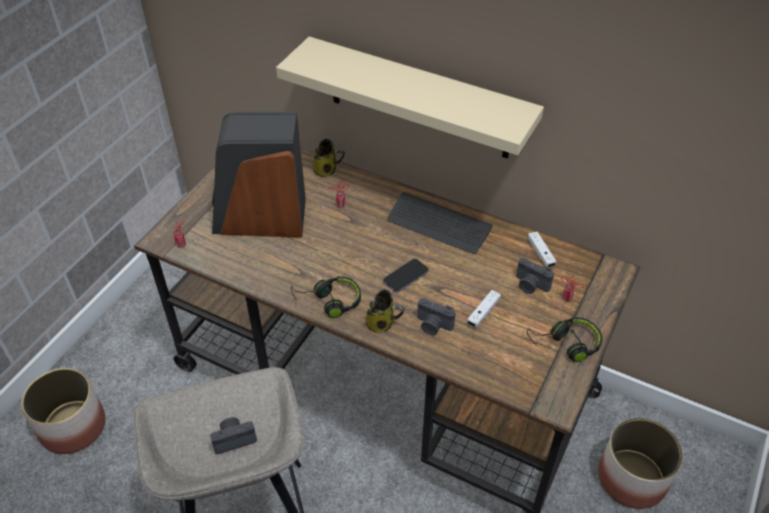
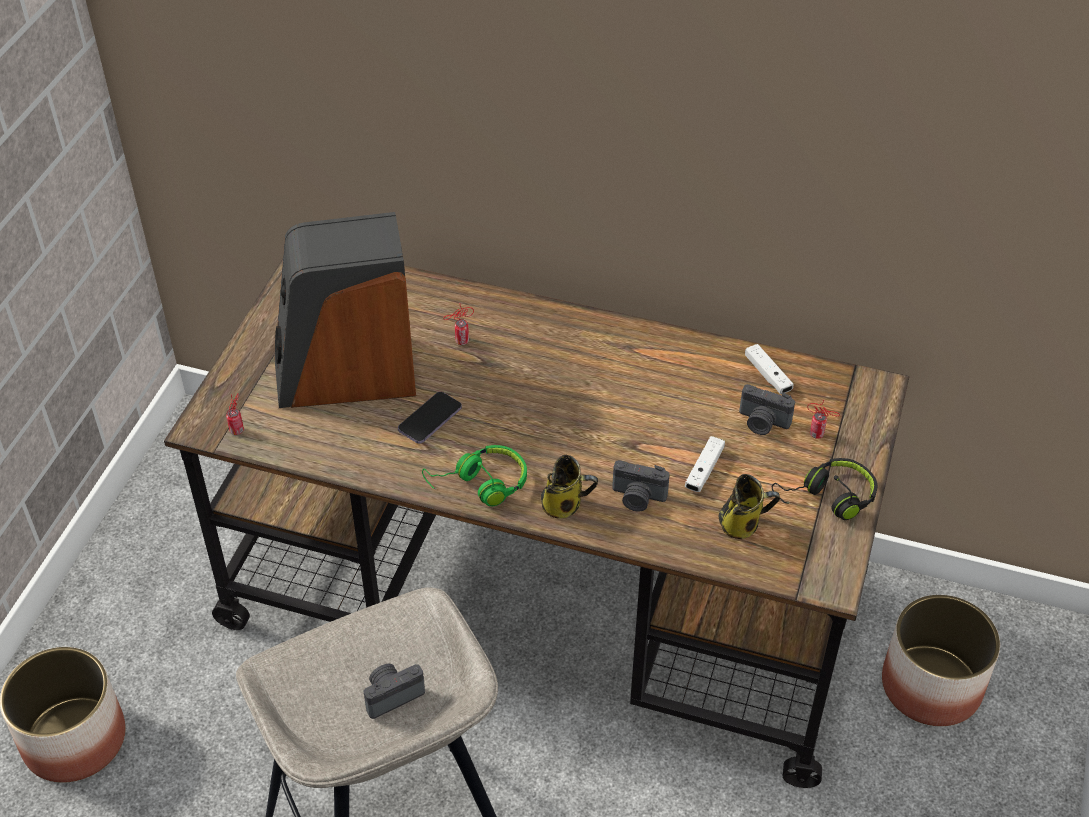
camera: 10 degrees left, 0 degrees up
beige shelf [276,36,544,159] -> none
black headphones [291,276,361,318] -> green headphones [422,445,527,506]
mug [313,139,345,177] -> mug moved to [719,474,780,539]
phone [383,259,429,293] -> phone moved to [398,392,462,444]
keyboard [387,192,493,254] -> none

